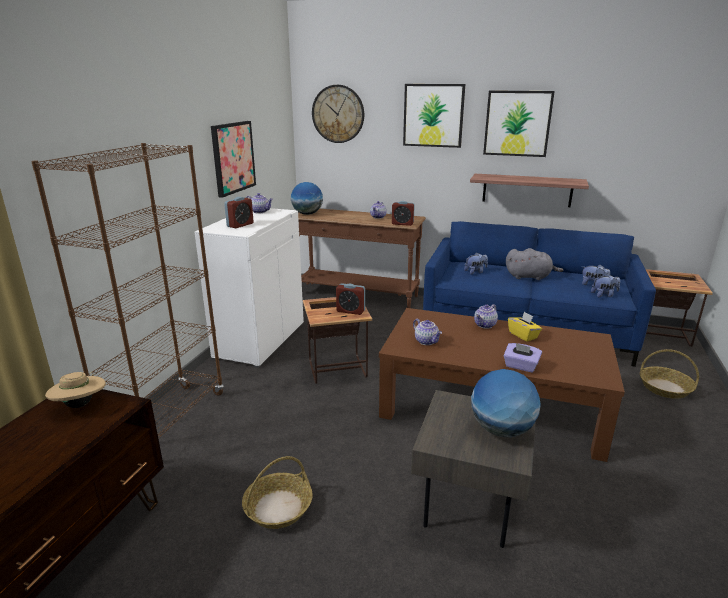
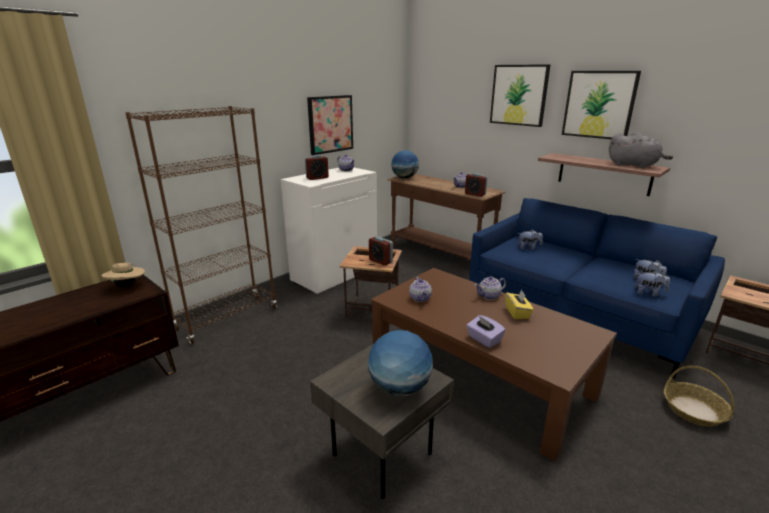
camera: 25 degrees right, 0 degrees up
basket [242,456,313,529] -> none
wall clock [312,85,364,143] -> none
grey plush toy [506,248,563,280] -> grey plush toy moved to [609,132,673,168]

